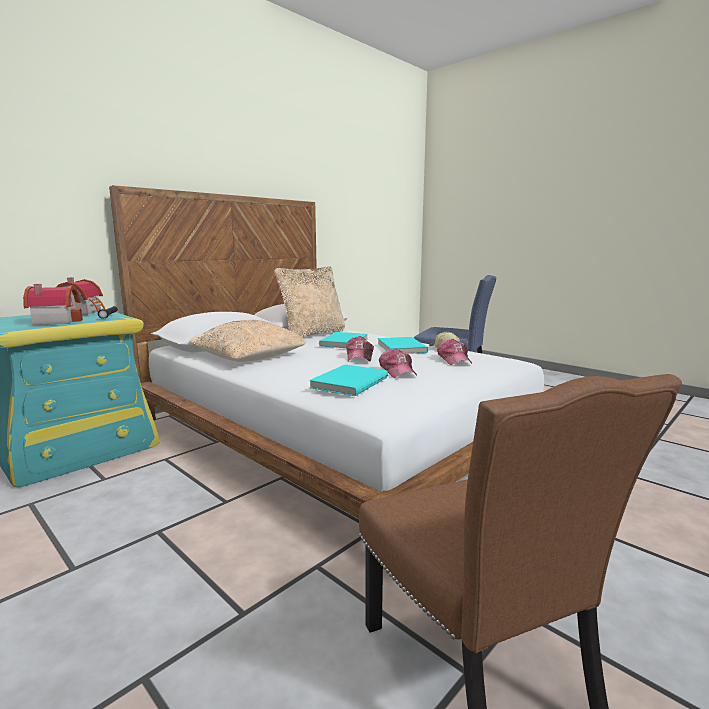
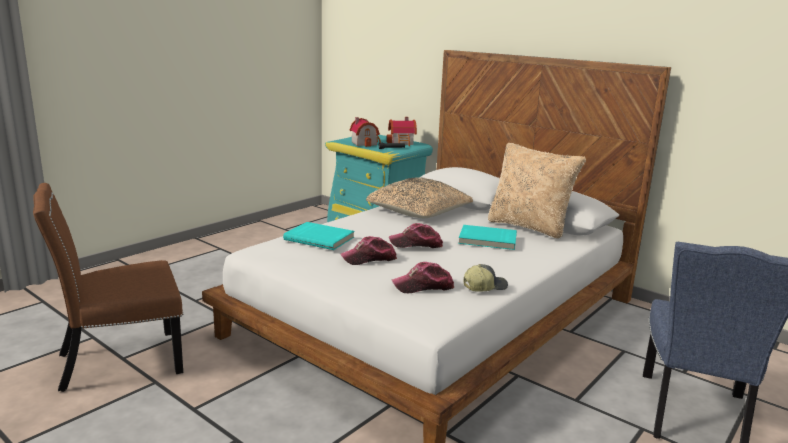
camera: 85 degrees right, 5 degrees up
turquoise book [378,337,428,354] -> none

